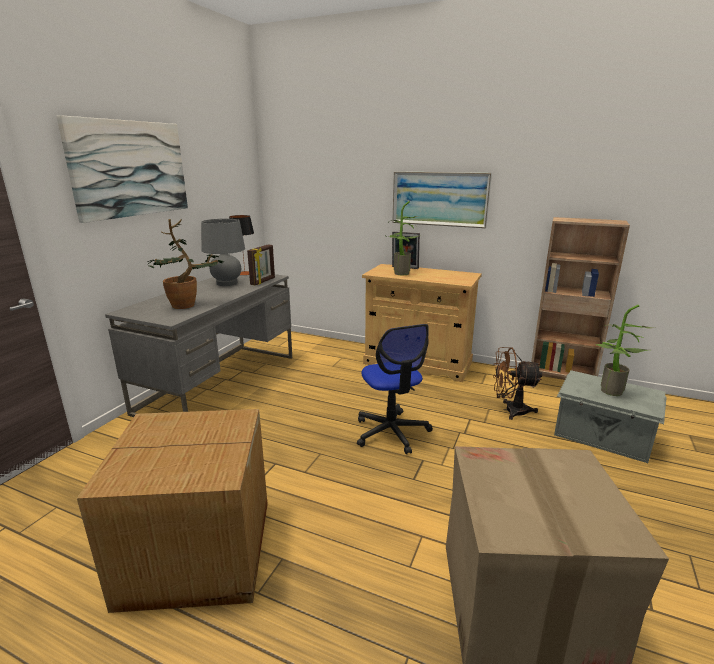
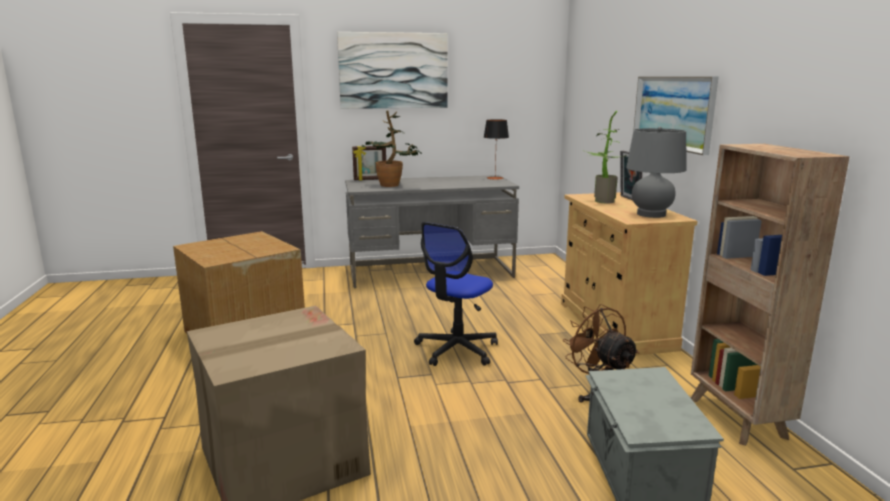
camera: 55 degrees right, 5 degrees down
grey table lamp [201,218,245,286] -> grey table lamp moved to [626,127,686,218]
picture frame [247,245,275,285] -> picture frame moved to [352,146,386,181]
potted plant [596,305,656,396] -> none

